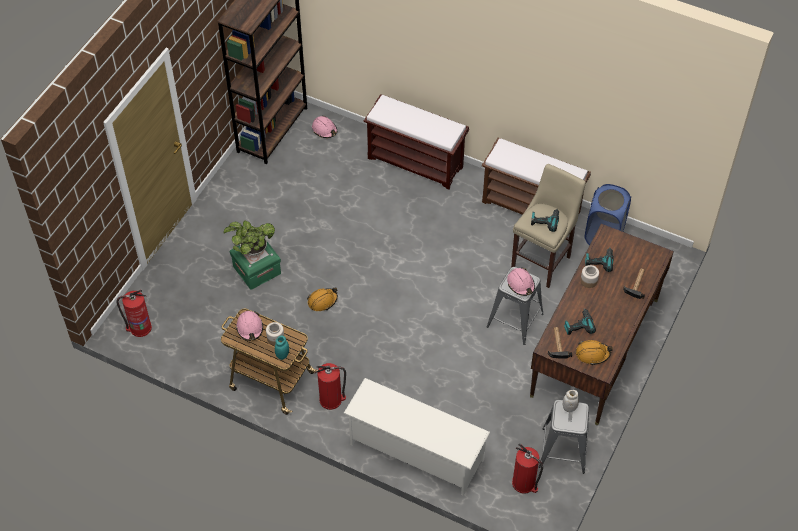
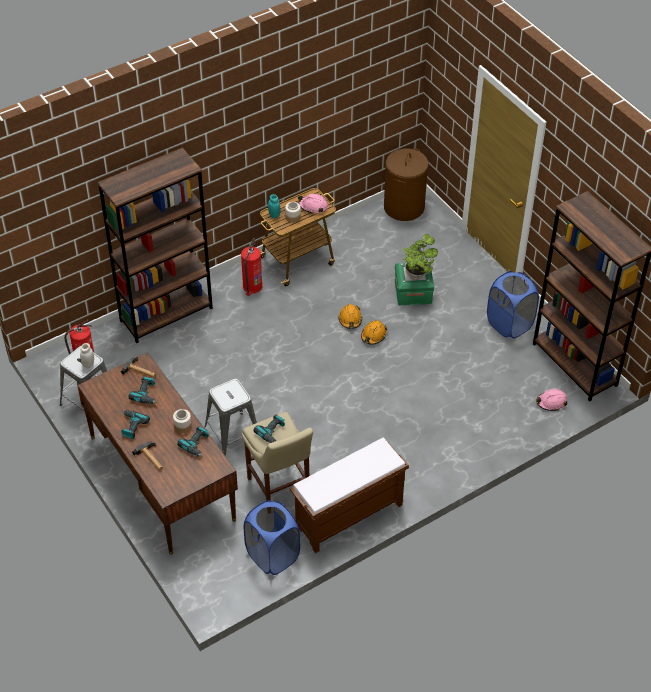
camera: 120 degrees right, 5 degrees down
fire extinguisher [116,290,152,337] -> brown laundry basket [384,148,428,221]
white shoe rack [343,378,490,495] -> brown bookcase [97,147,213,343]
brown bench [364,94,469,190] -> none
pink hard hat [507,267,535,296] -> none
orange hard hat [576,340,613,365] -> orange hard hat moved to [361,320,387,345]
none -> power drill [121,410,150,439]
none -> blue laundry basket [487,271,539,339]

